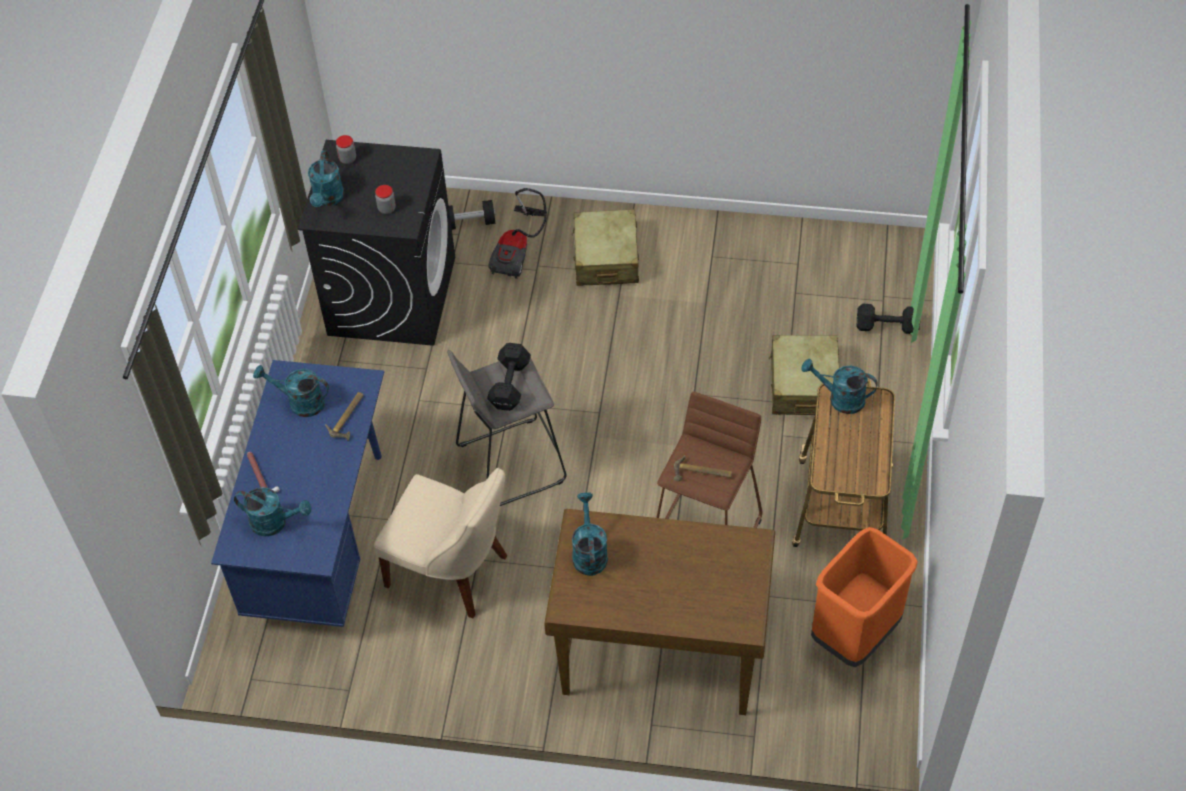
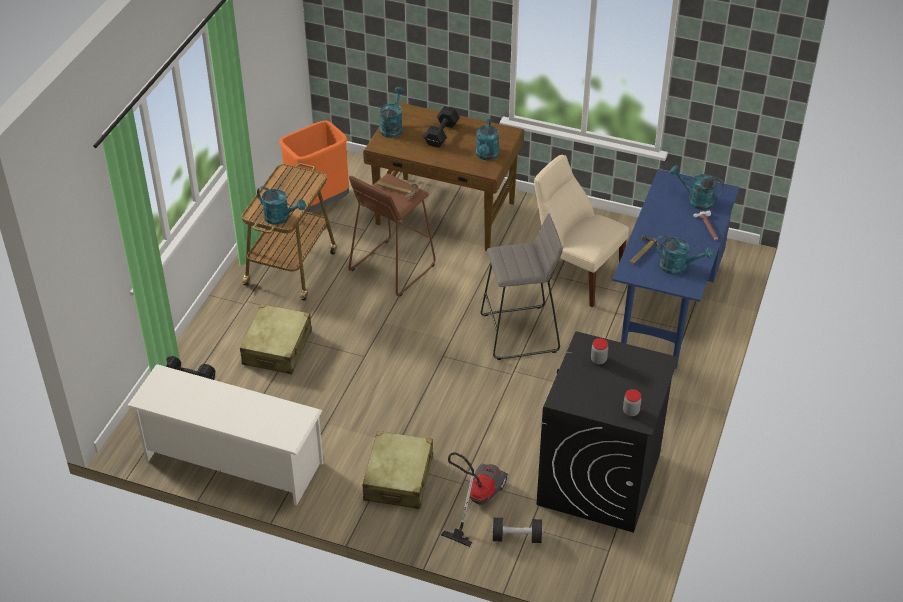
camera: 170 degrees left, 10 degrees down
turquoise watering can [308,151,344,207] -> turquoise watering can moved to [380,87,404,138]
black dumbbell [487,343,531,411] -> black dumbbell moved to [423,106,460,148]
none -> white shoe rack [127,364,324,505]

